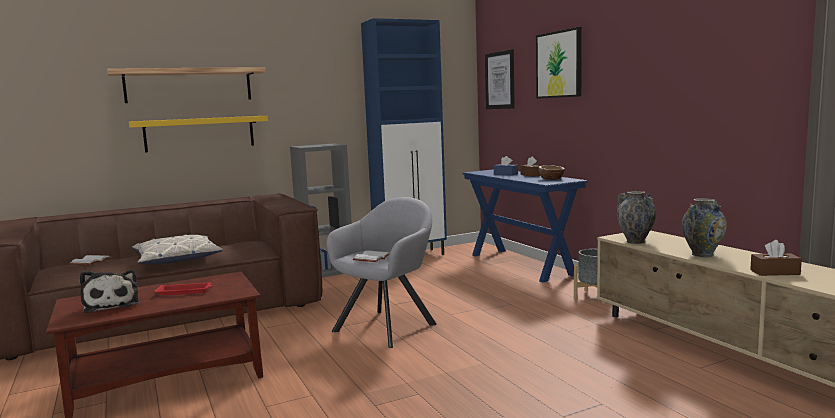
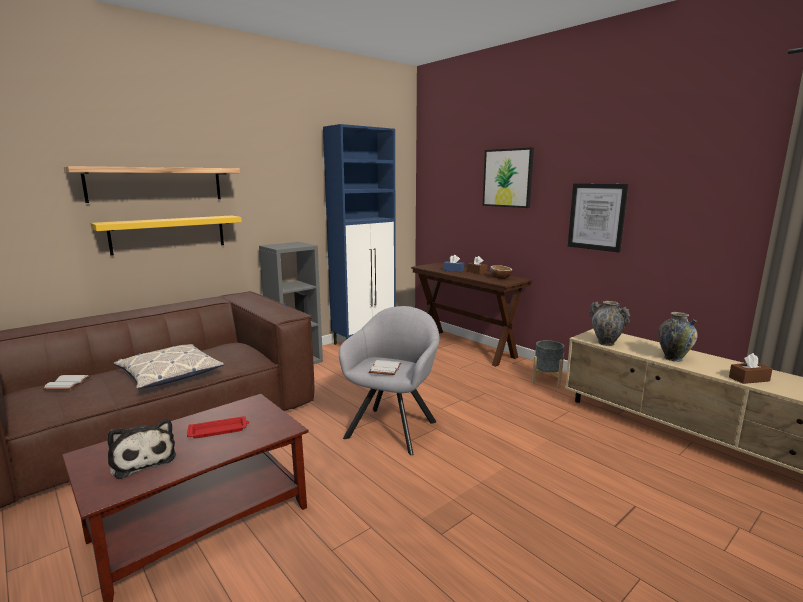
camera: 15 degrees left, 5 degrees up
blue console table [463,169,588,283] -> brown console table [411,263,533,367]
picture [485,49,515,109] -> picture moved to [568,183,628,252]

